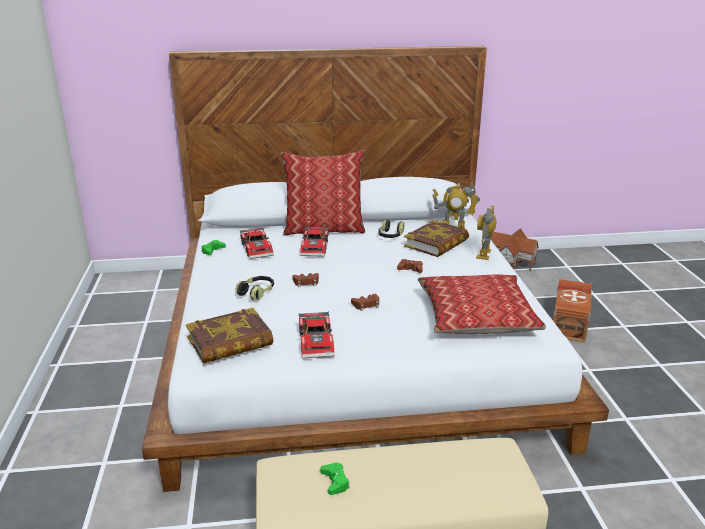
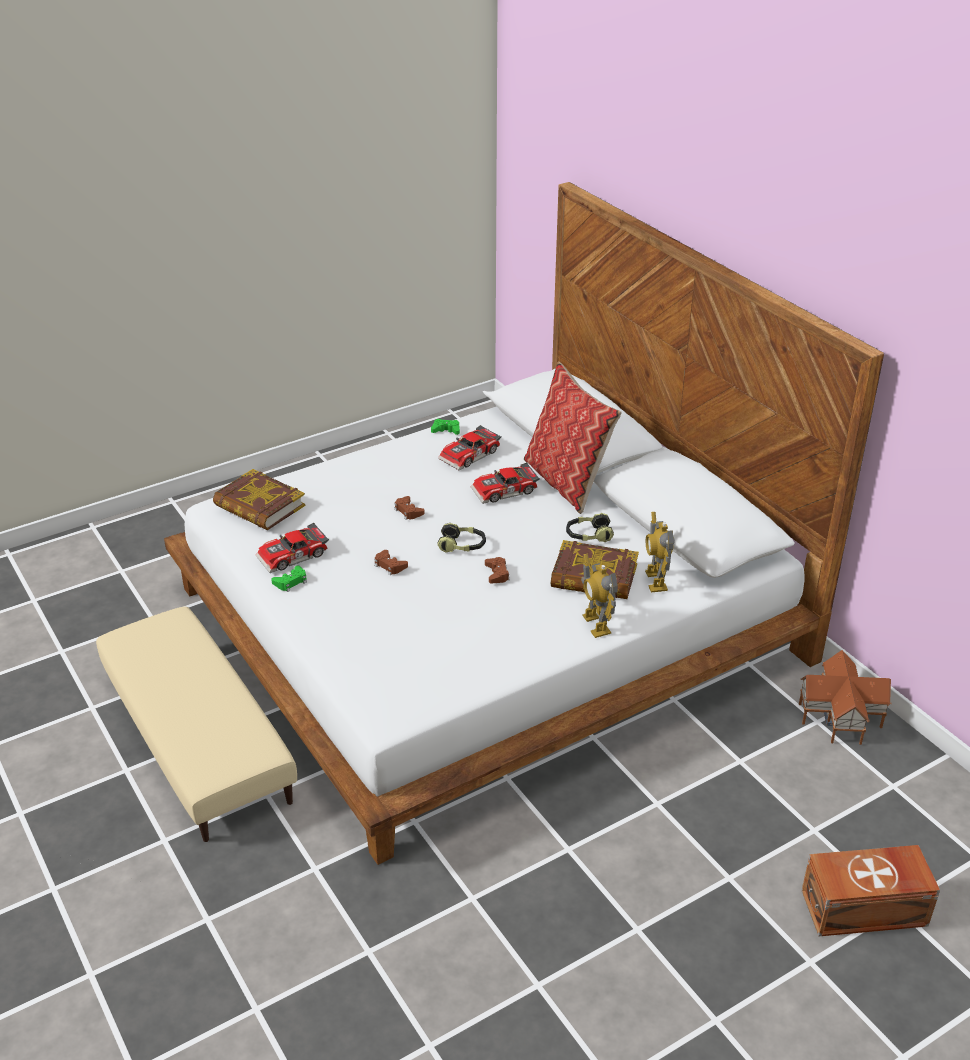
camera: 65 degrees right, 10 degrees up
headphones [235,276,274,301] -> headphones moved to [437,523,486,553]
green game controller [321,462,350,495] -> green game controller moved to [271,565,307,592]
pillow [418,274,546,334] -> none
toy robot [476,206,496,260] -> toy robot turned 105 degrees counterclockwise [581,554,617,638]
brown storage box [553,279,592,343] -> brown storage box moved to [802,845,940,936]

